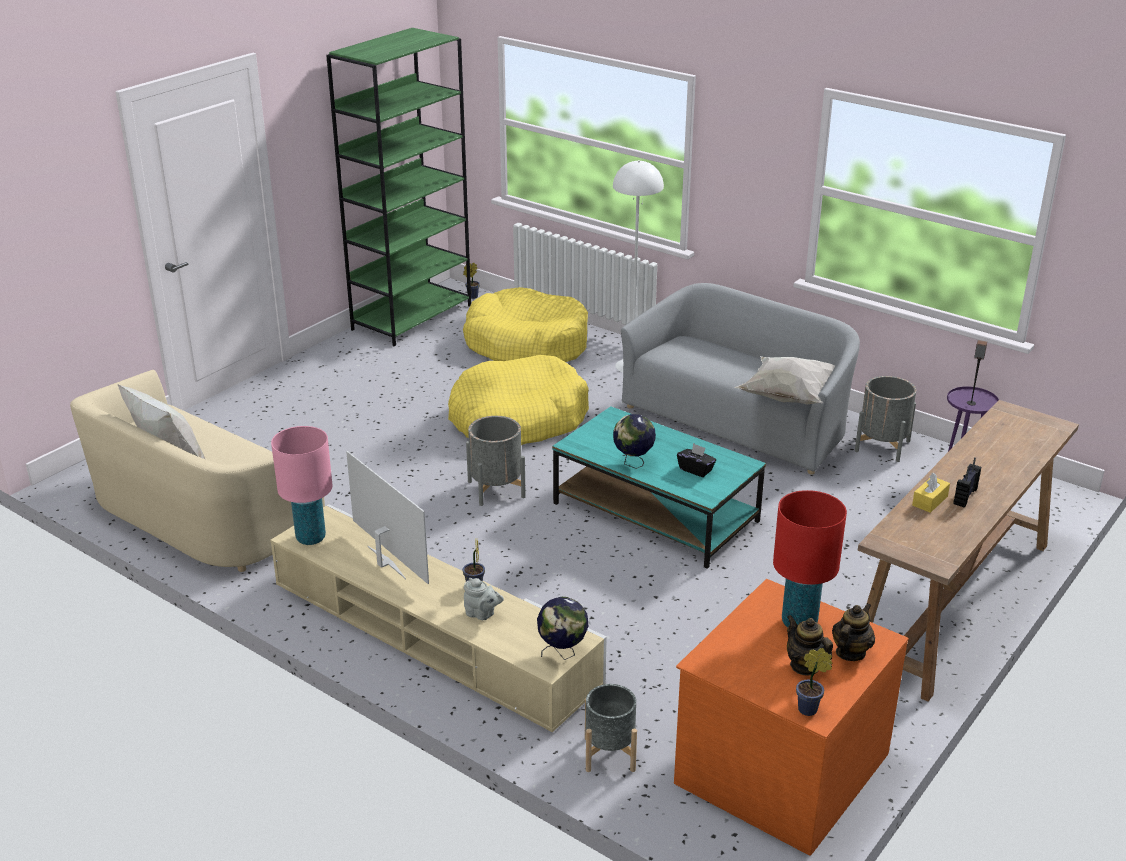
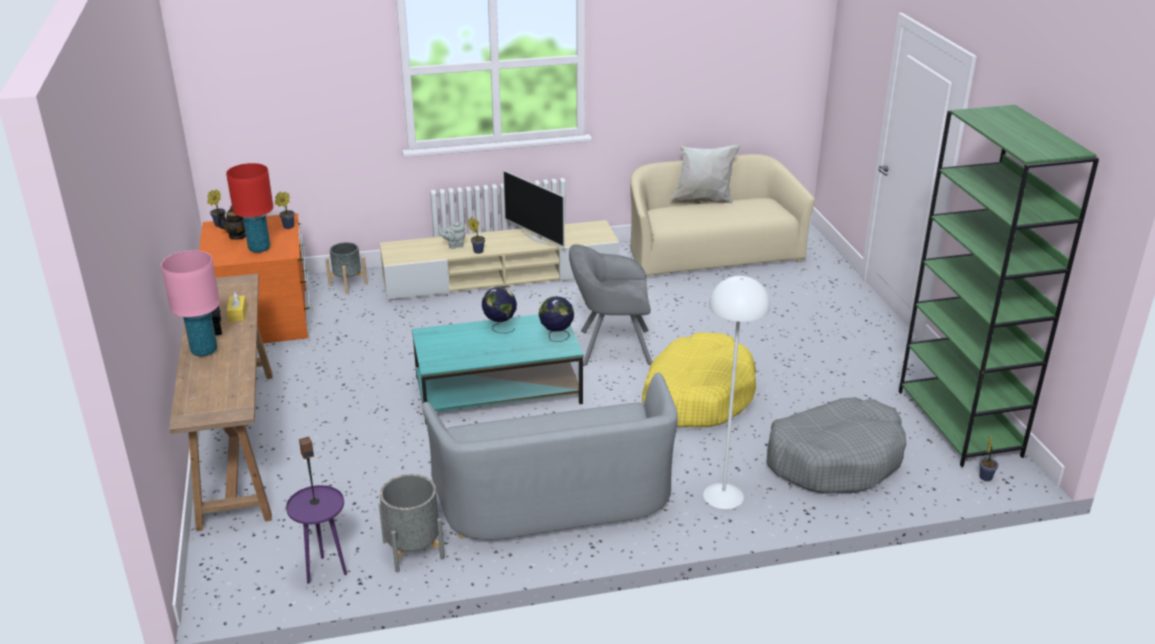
camera: 130 degrees right, 0 degrees up
pink table lamp [271,426,332,545] -> pink table lamp moved to [161,250,220,356]
television [346,451,429,584] -> television turned 45 degrees clockwise [503,170,565,247]
yellow dog bed [463,287,588,362] -> grey dog bed [766,397,906,494]
grey planter [466,416,526,506] -> grey armchair [569,244,652,366]
globe [537,597,589,660] -> globe moved to [539,296,574,342]
black tissue box [677,443,716,477] -> none
white pillow [734,356,835,404] -> none
teapot [832,603,875,661] -> none
none -> potted plant [275,192,295,229]

